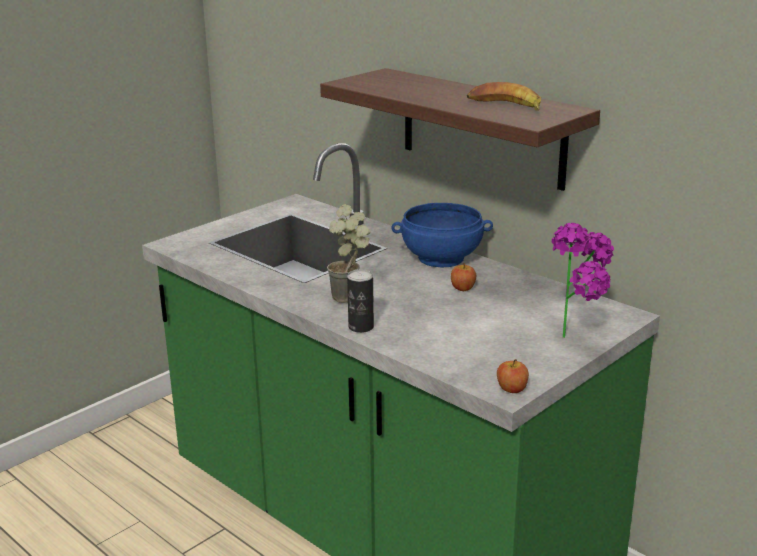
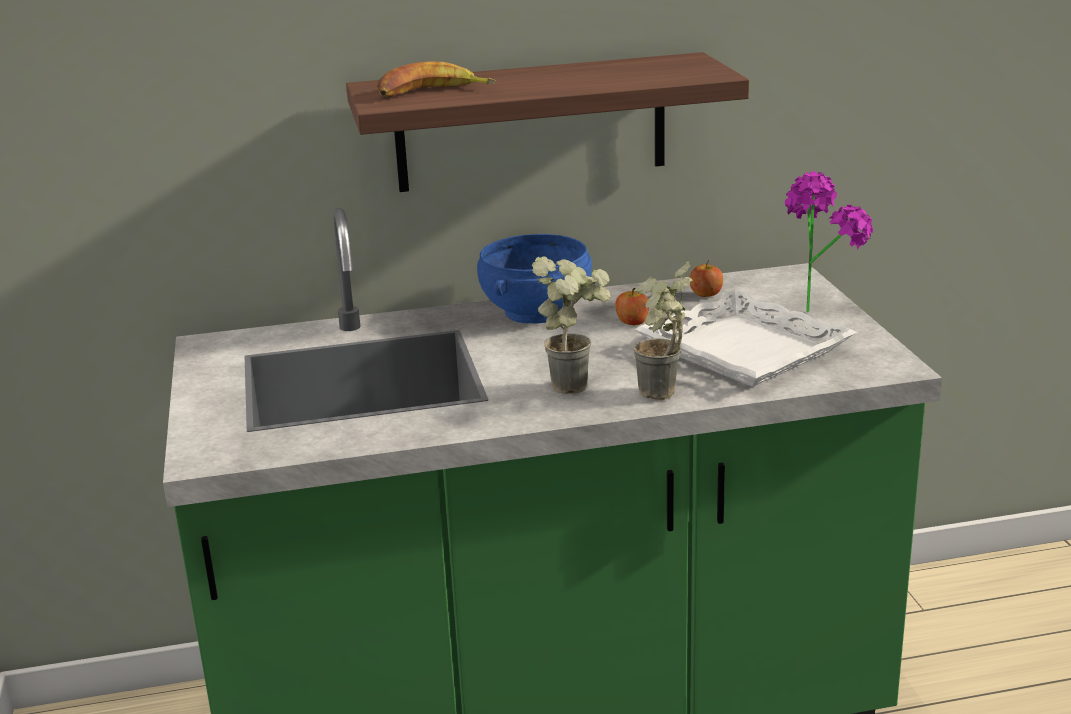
camera: 55 degrees left, 0 degrees up
can [347,269,374,333] -> potted plant [633,261,692,400]
banana [467,82,541,111] -> banana moved to [377,61,496,97]
apple [497,359,529,393] -> apple moved to [689,260,723,297]
none -> white tray [635,289,857,387]

